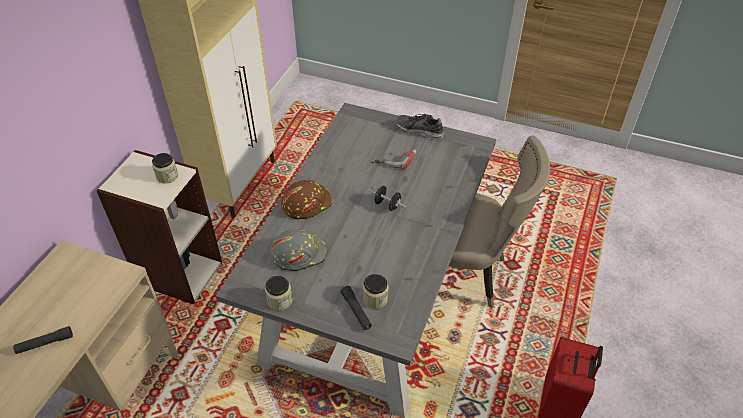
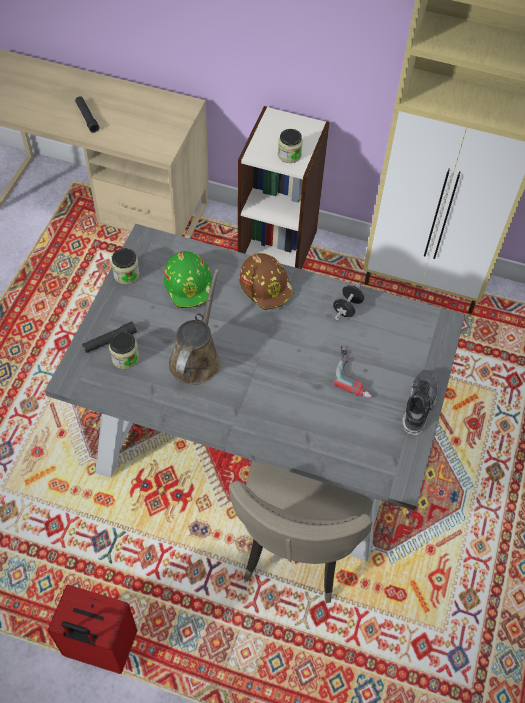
camera: 85 degrees right, 10 degrees up
grey hard hat [271,229,327,271] -> green hard hat [164,251,212,308]
black dumbbell [369,186,407,211] -> black dumbbell moved to [333,282,364,320]
none -> brown watering can [169,269,220,385]

